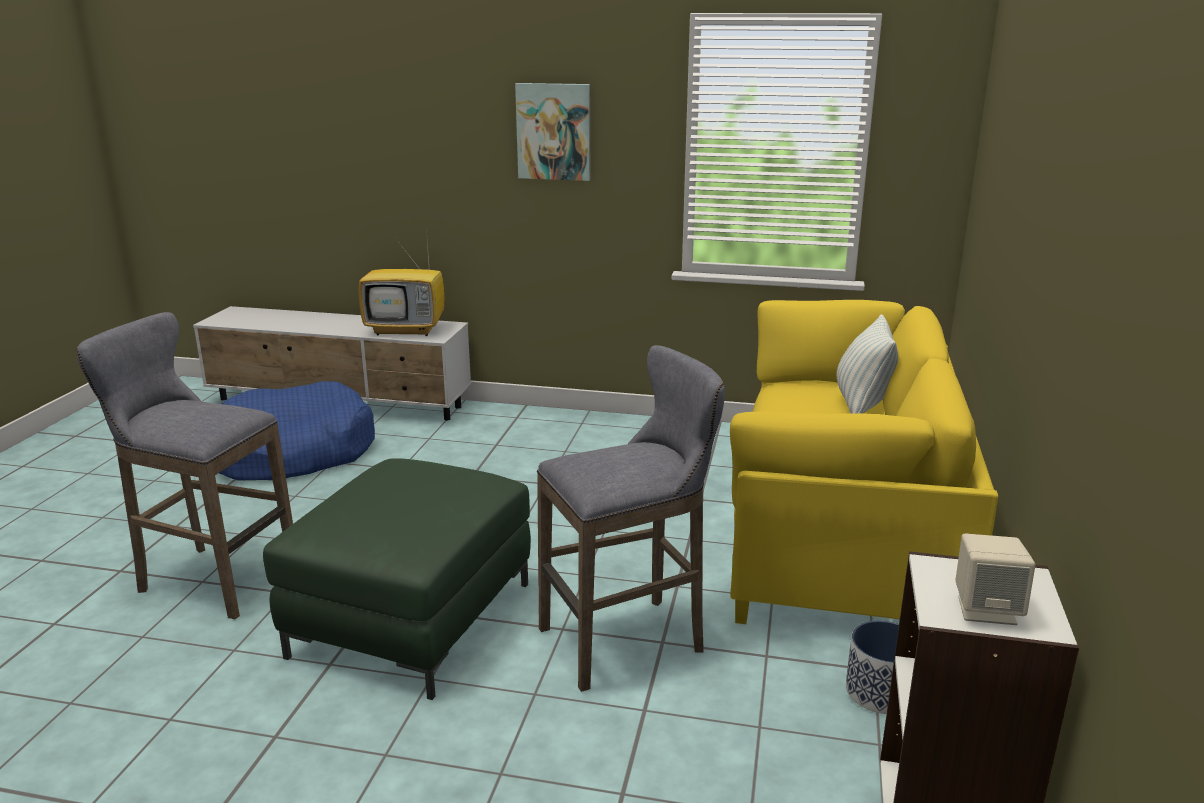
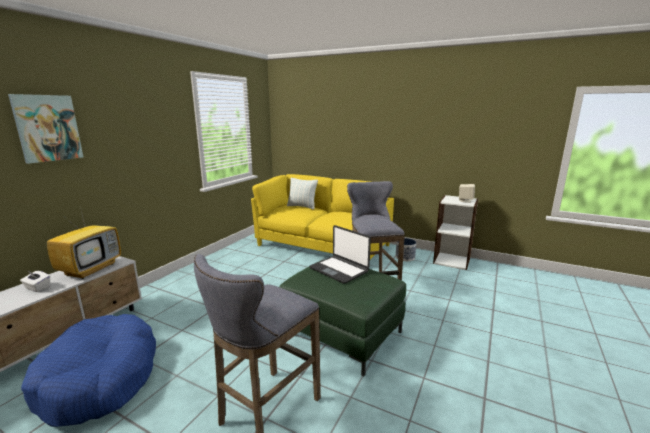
camera: 75 degrees left, 5 degrees down
picture [515,83,590,181] -> picture moved to [8,94,83,164]
none -> white tissue box [20,271,50,292]
none -> laptop [309,225,371,284]

